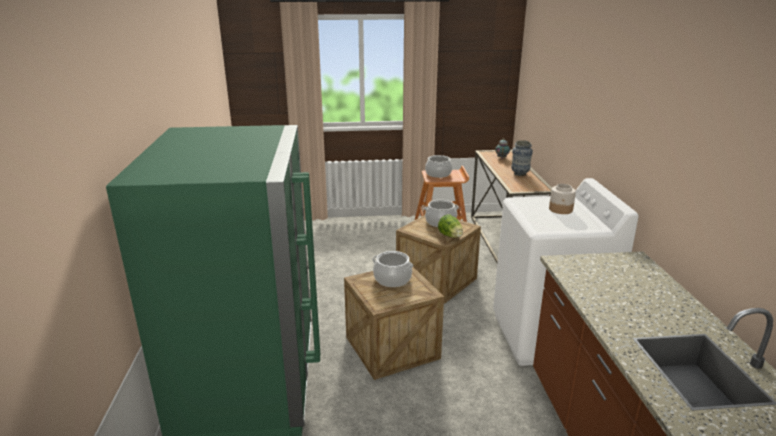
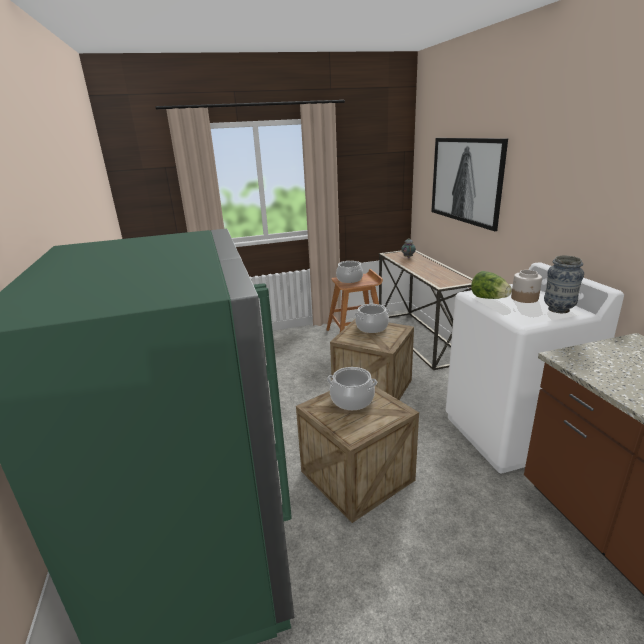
camera: 10 degrees left, 0 degrees up
lettuce [438,214,463,237] -> lettuce moved to [471,271,512,299]
vase [511,140,533,176] -> vase moved to [544,256,584,313]
none -> picture [431,138,508,231]

